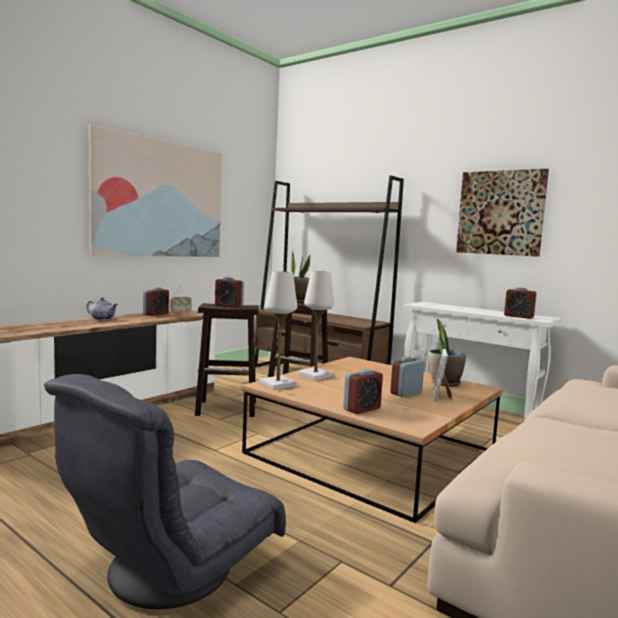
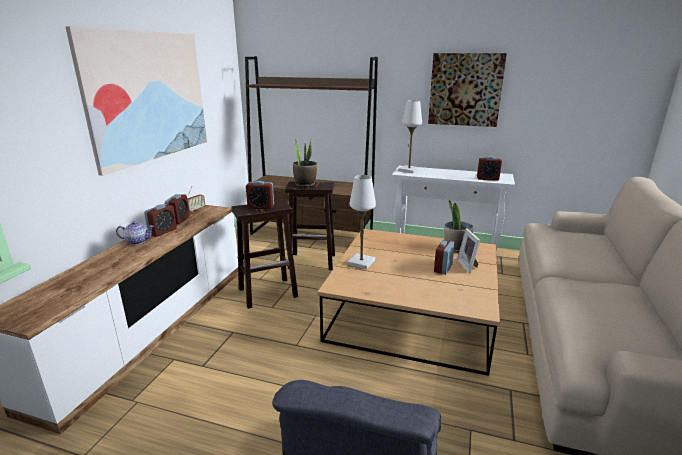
camera: 20 degrees left, 15 degrees up
white table lamp [259,271,297,390] -> white table lamp moved to [398,100,422,173]
alarm clock [343,369,383,414] -> alarm clock moved to [144,204,177,237]

